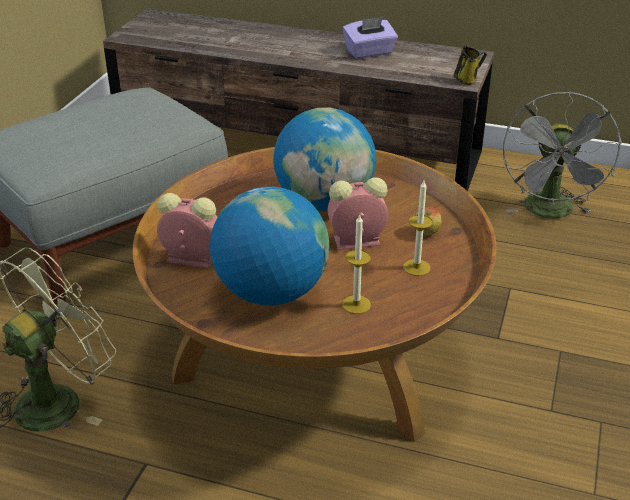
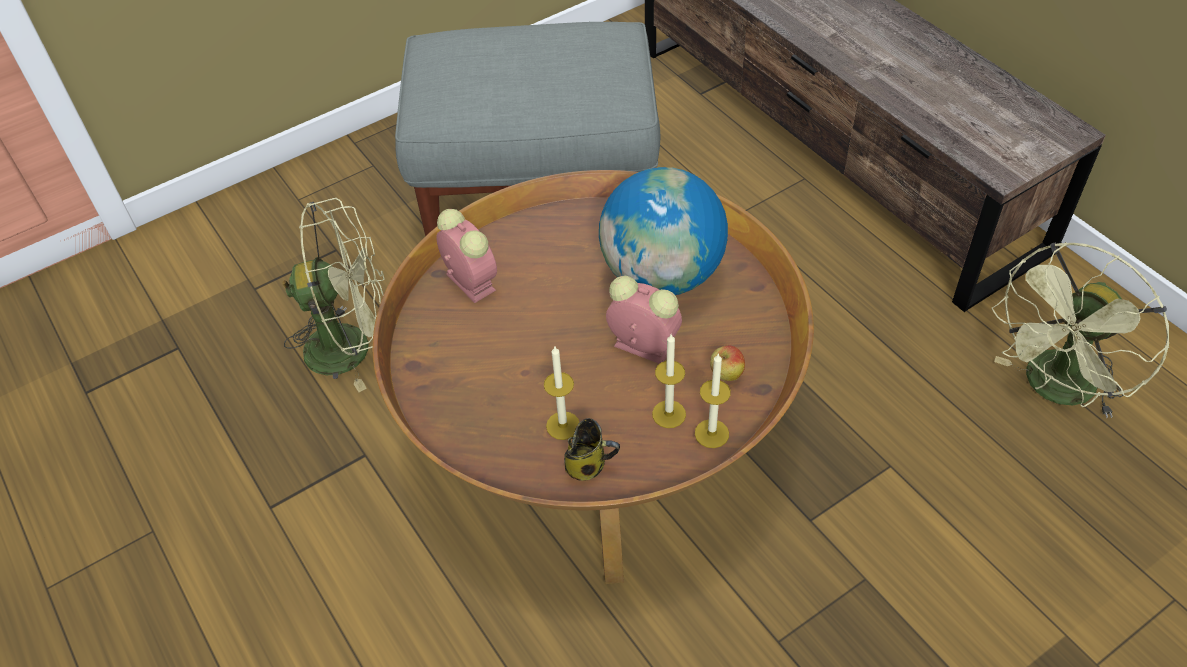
camera: 40 degrees right, 15 degrees up
globe [210,187,329,305] -> none
purple tissue box [342,17,398,59] -> none
mug [454,46,487,85] -> mug moved to [564,418,620,481]
grey fan [503,92,622,218] -> green fan [992,242,1169,418]
none -> candle [695,353,731,448]

